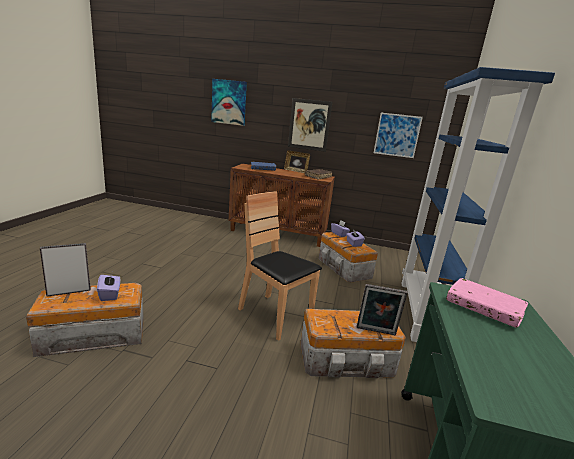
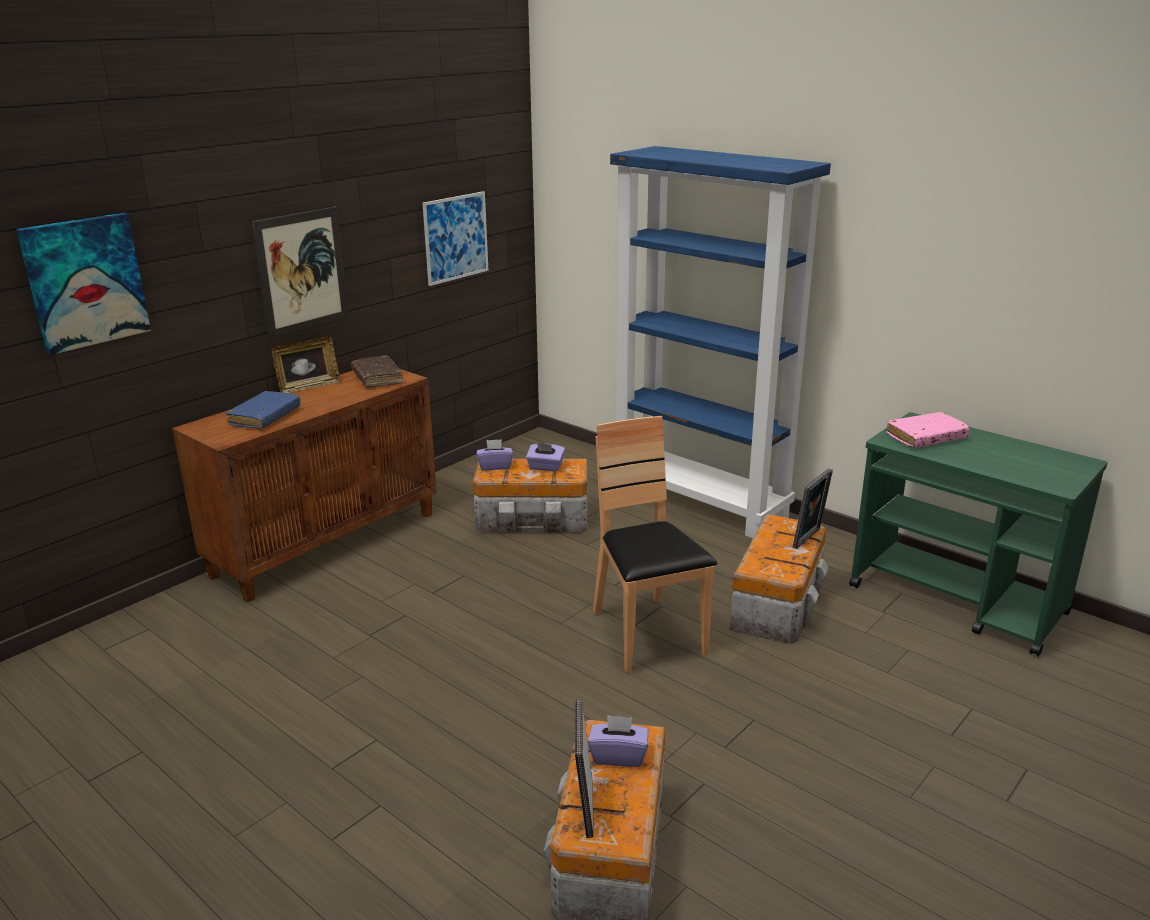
camera: 60 degrees left, 5 degrees up
brown chair [238,191,322,341] -> brown chair turned 90 degrees clockwise [593,416,717,673]

